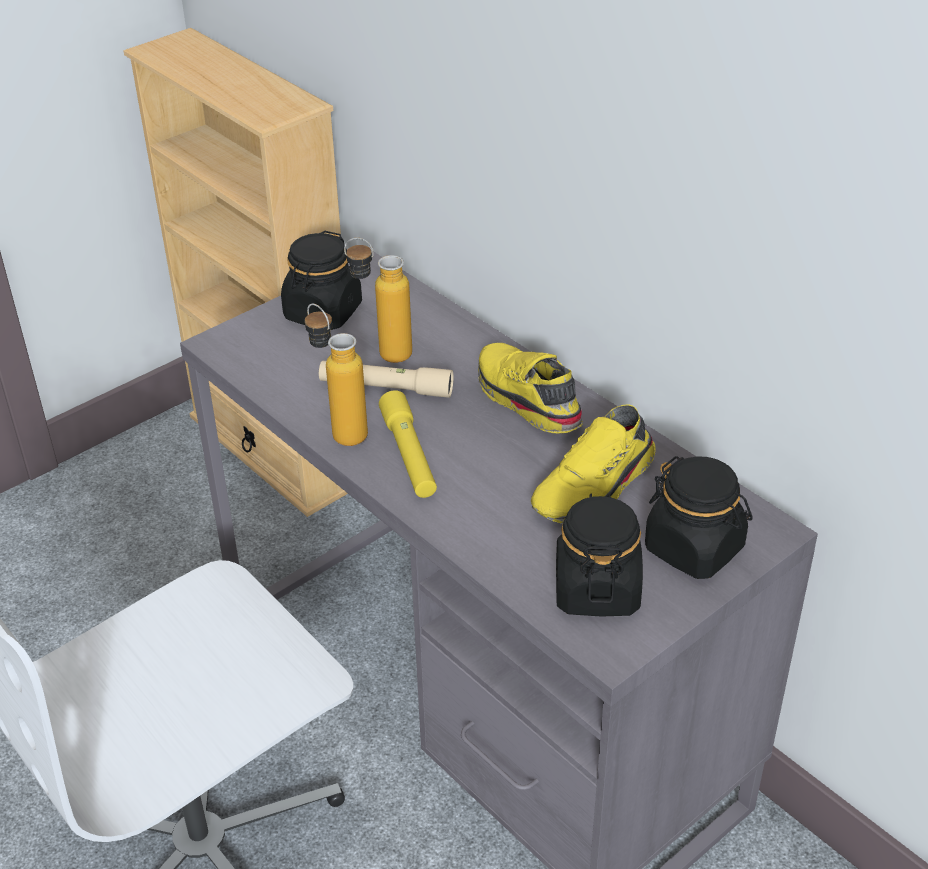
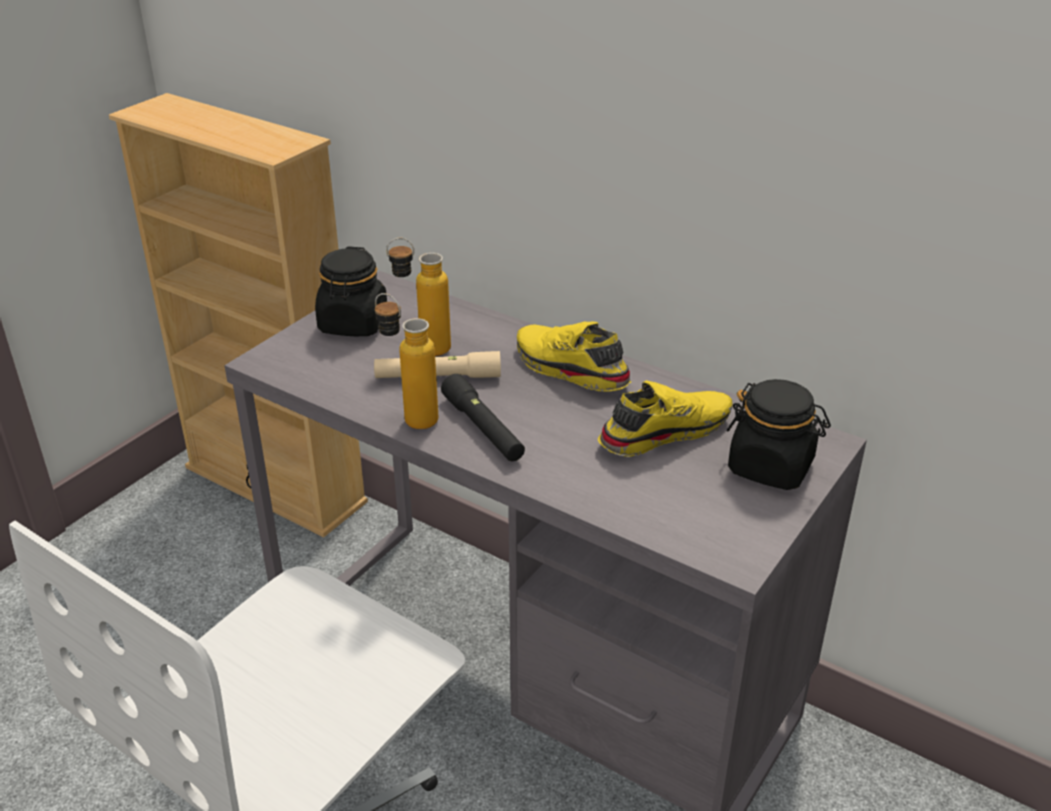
camera: 15 degrees left, 5 degrees down
yellow flashlight [379,390,437,498] -> black flashlight [441,374,525,461]
yellow shoe [531,405,656,524] -> yellow shoe turned 150 degrees counterclockwise [598,380,732,457]
black jar [556,494,643,617] -> none

